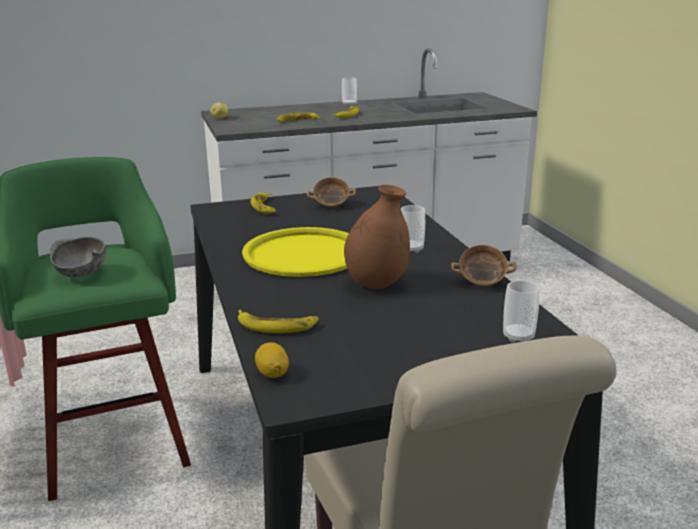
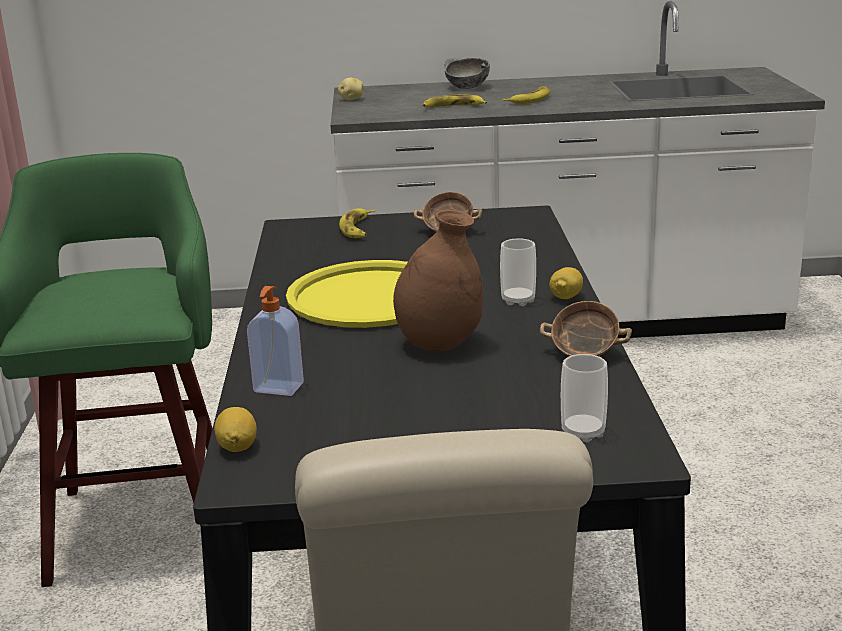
camera: 15 degrees right, 0 degrees up
grey bowl [50,237,106,278] -> grey bowl moved to [445,58,490,89]
banana [238,310,319,333] -> soap dispenser [247,286,304,396]
cup [342,77,357,106] -> none
none -> lemon [549,267,583,299]

